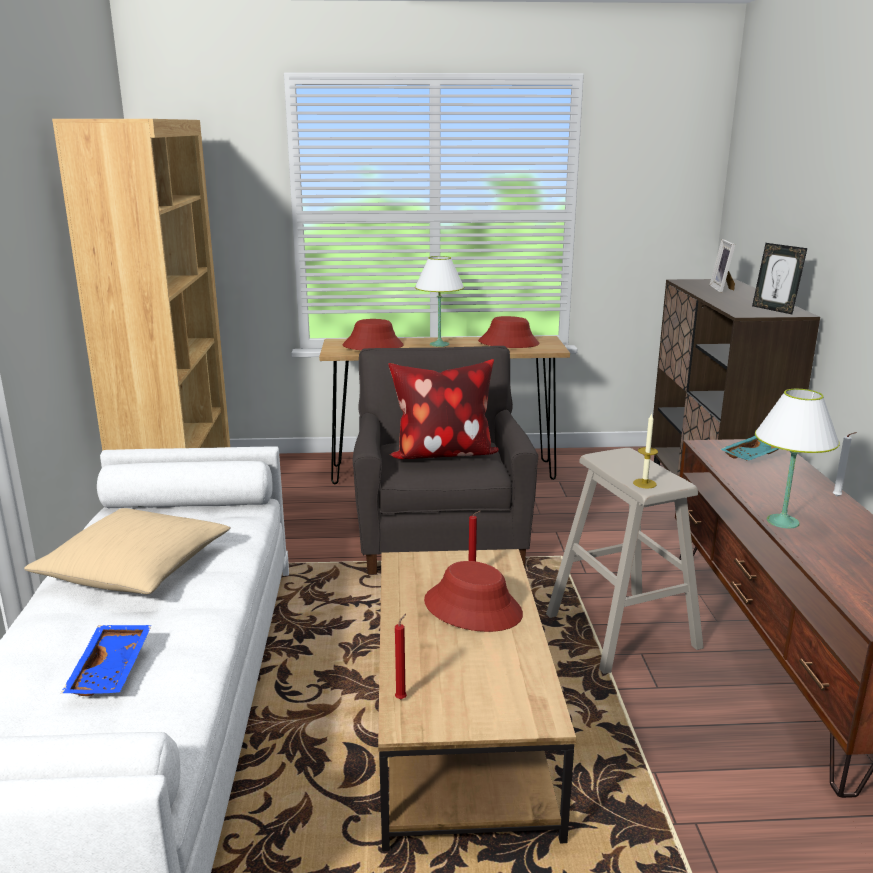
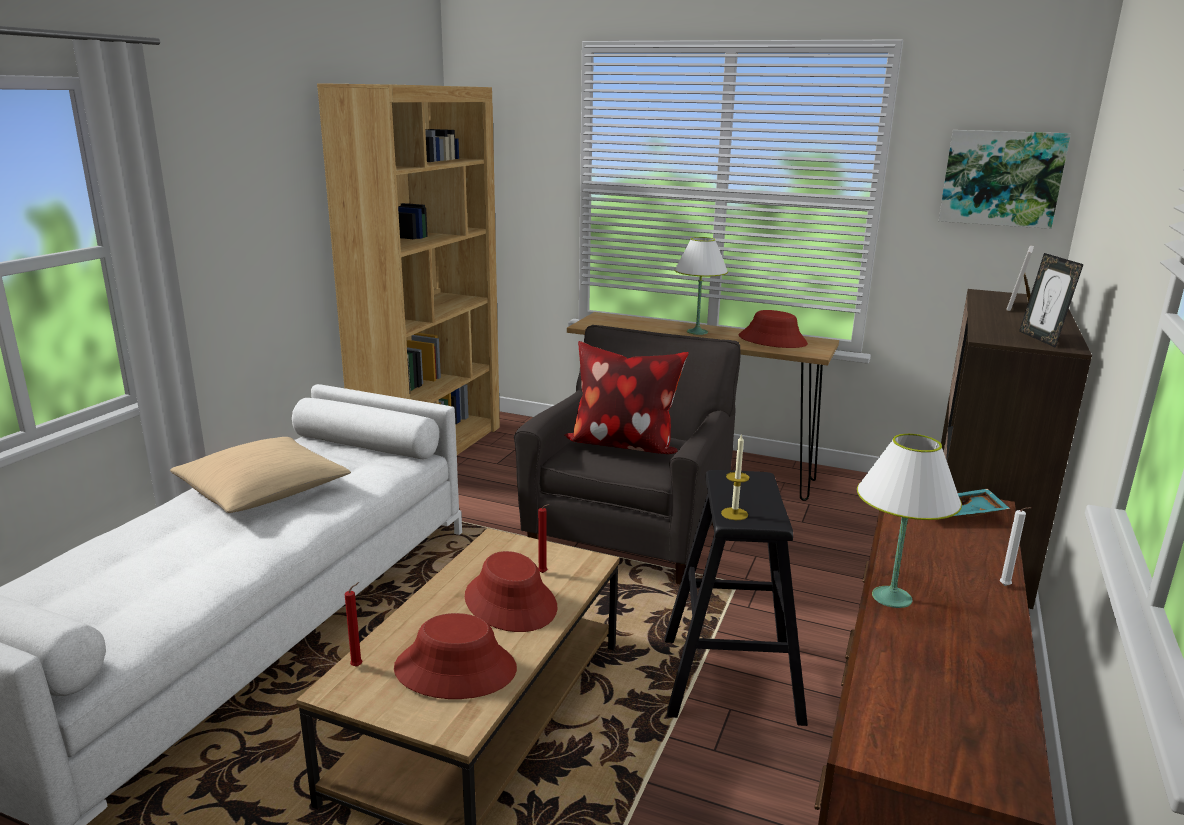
camera: 25 degrees right, 0 degrees up
blue tray [61,625,152,696] -> none
red hat [343,319,403,350] -> red hat moved to [394,613,517,699]
beige stool [546,448,704,674] -> black stool [664,470,808,726]
none -> picture [939,130,1071,229]

